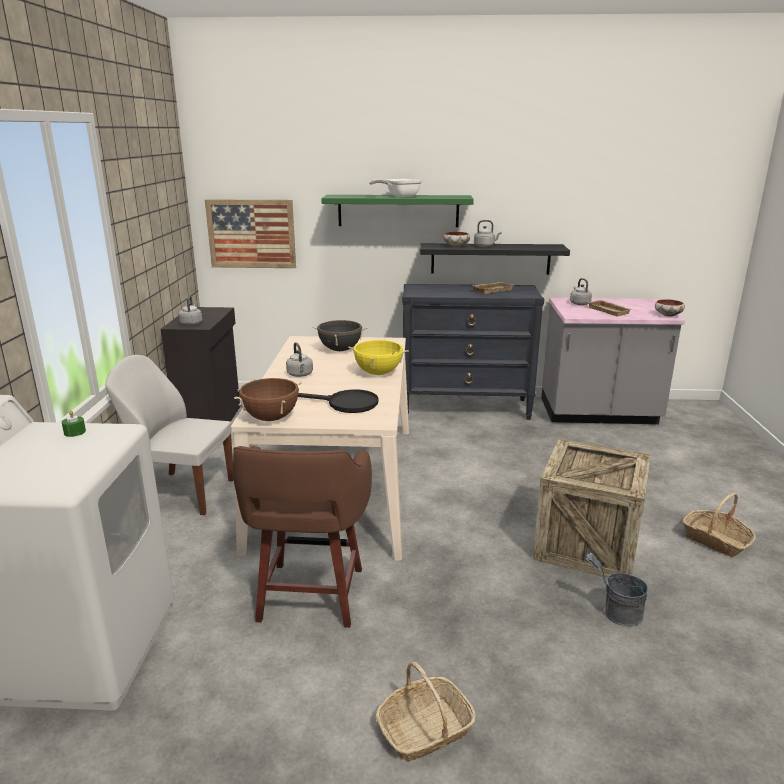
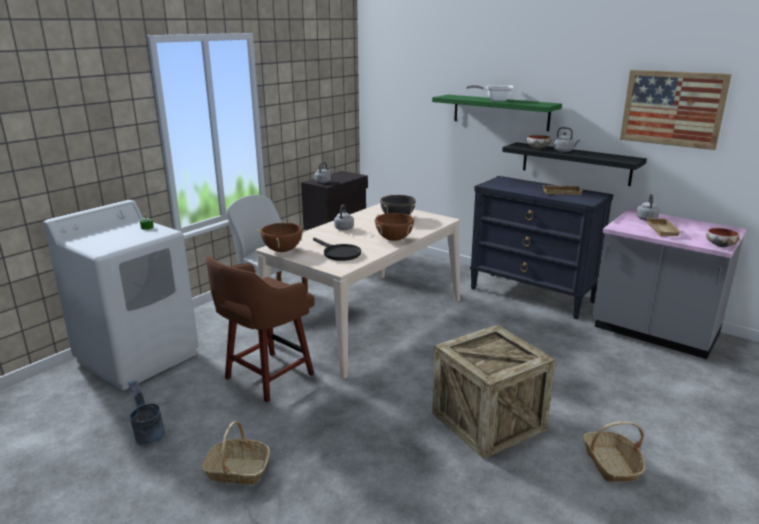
camera: 35 degrees right, 0 degrees up
picture [205,199,296,268] -> picture moved to [620,70,732,150]
yellow cooking pot [348,339,409,375] -> brown cooking pot [375,213,414,241]
grey bucket [585,553,648,627] -> grey bucket moved to [128,380,165,446]

